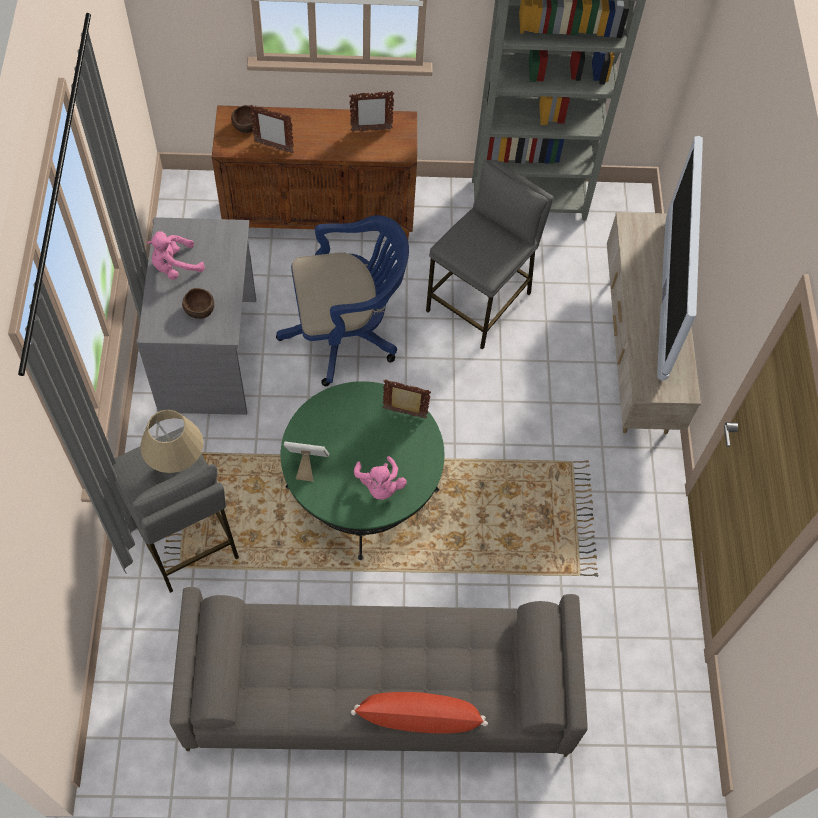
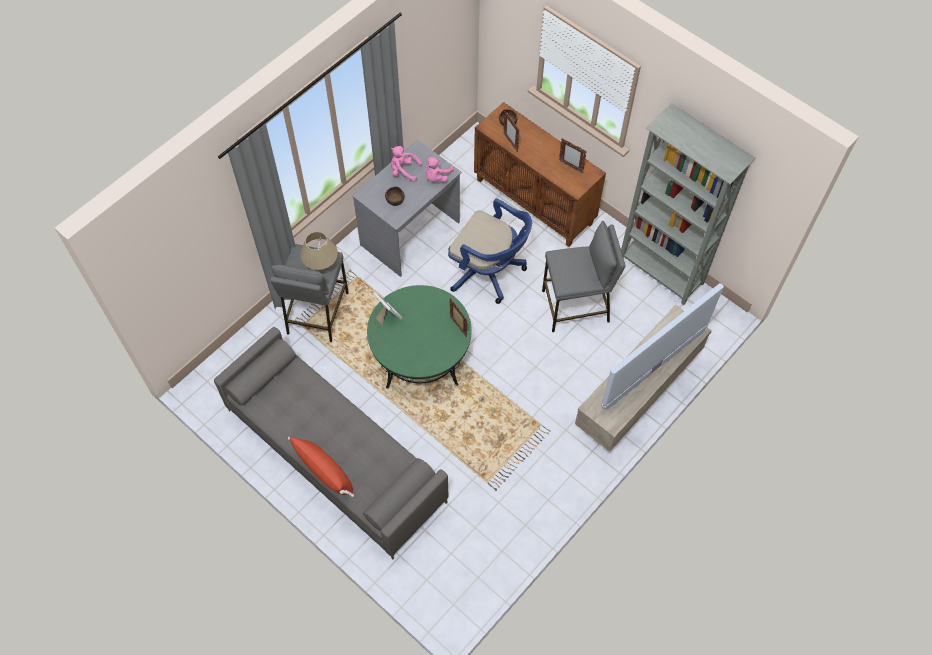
camera: 45 degrees right, 0 degrees up
pink plush toy [354,456,407,500] -> pink plush toy moved to [426,157,454,182]

